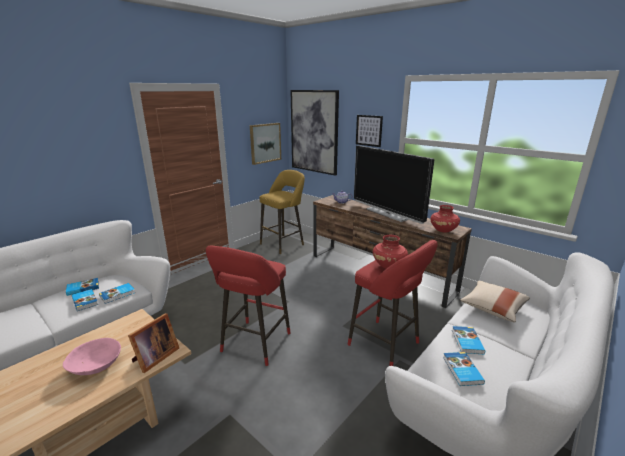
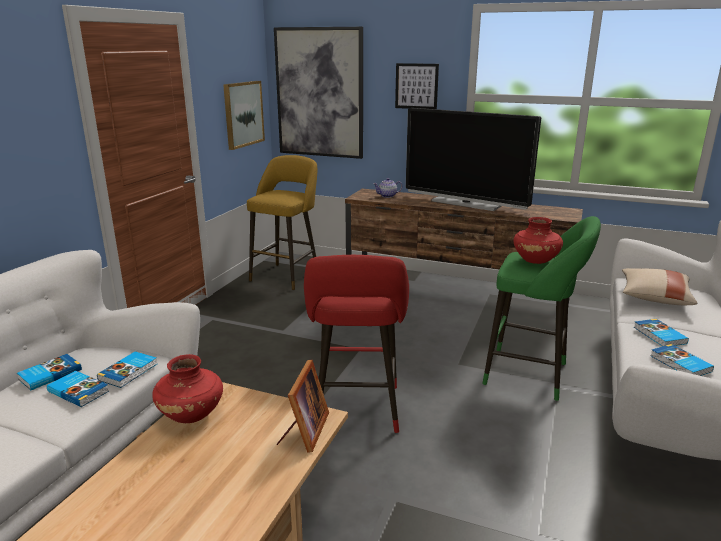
camera: 20 degrees left, 0 degrees up
pink bowl [63,338,121,375] -> none
red stool [348,240,438,366] -> green stool [482,216,601,401]
red vase [430,205,460,232] -> red vase moved to [152,354,223,423]

